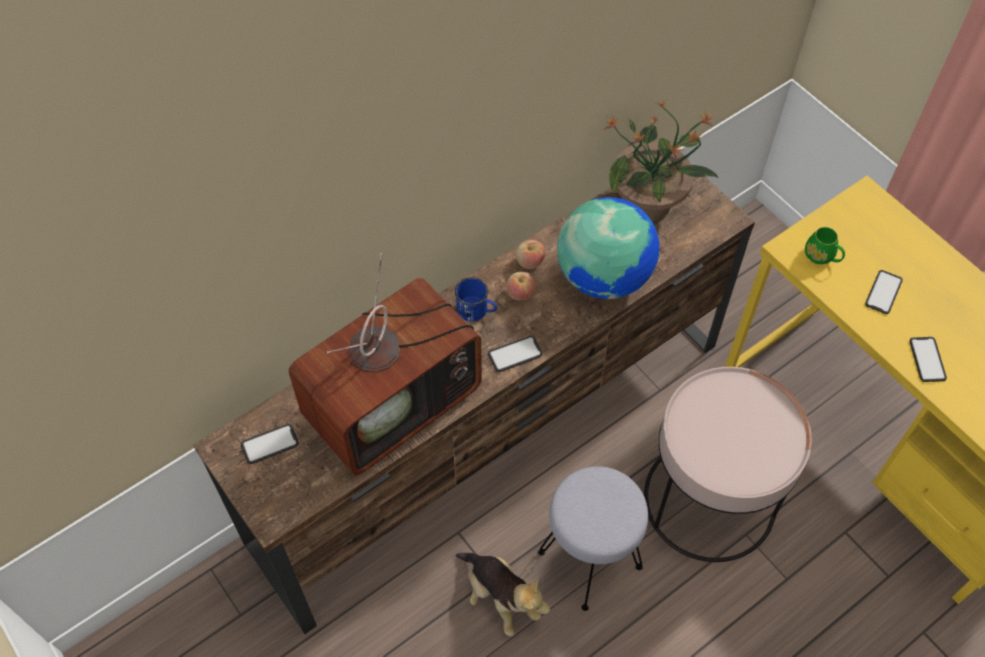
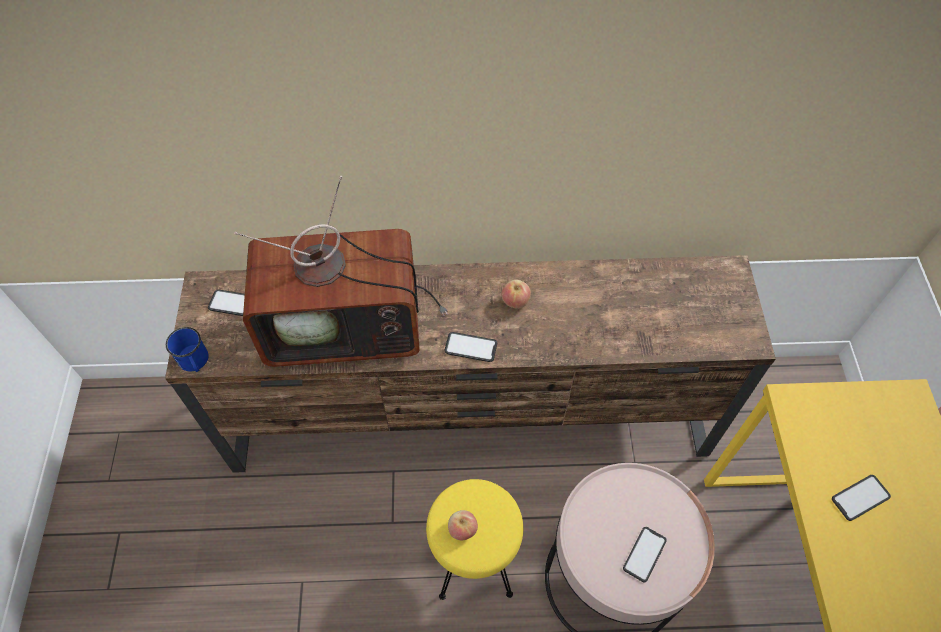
camera: 35 degrees right, 0 degrees up
blue mug [455,277,497,321] -> blue mug moved to [166,327,208,372]
plush toy [456,553,550,636] -> none
apple [516,239,546,269] -> apple moved to [448,510,478,540]
grey stool [538,466,648,611] -> yellow stool [426,479,523,600]
globe [557,197,659,299] -> none
potted plant [602,101,718,221] -> none
green mug [805,227,845,264] -> none
phone [910,337,947,382] -> phone moved to [623,527,667,582]

